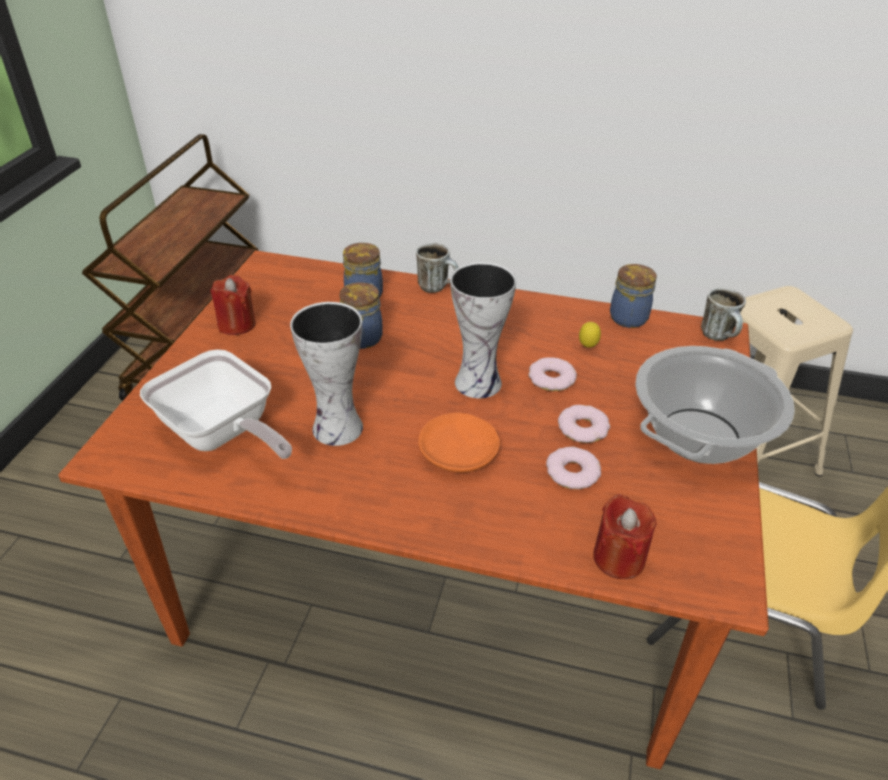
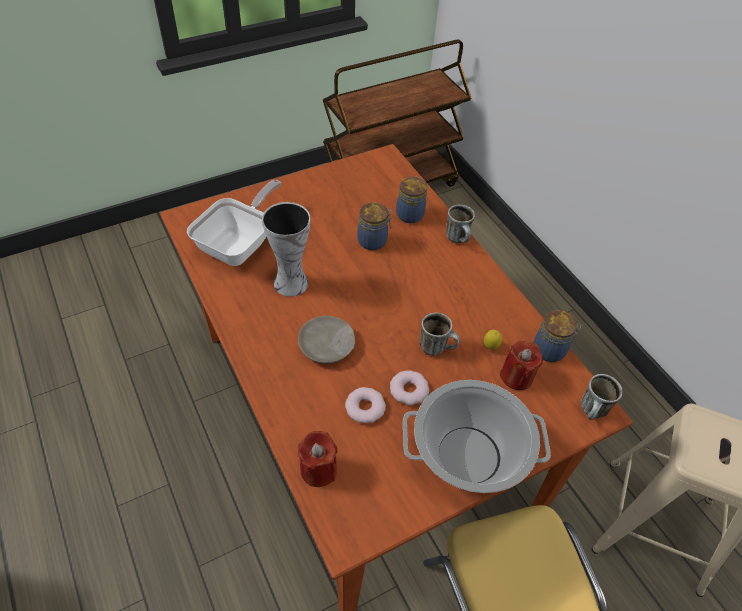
camera: 45 degrees right, 10 degrees up
frying pan [140,349,292,459] -> frying pan turned 150 degrees counterclockwise [187,180,281,266]
red candle [210,275,256,335] -> red candle moved to [500,341,543,390]
orange plate [418,412,500,473] -> beige plate [298,316,355,364]
vase [450,262,516,398] -> none
donut [529,357,577,391] -> mug [420,313,460,356]

